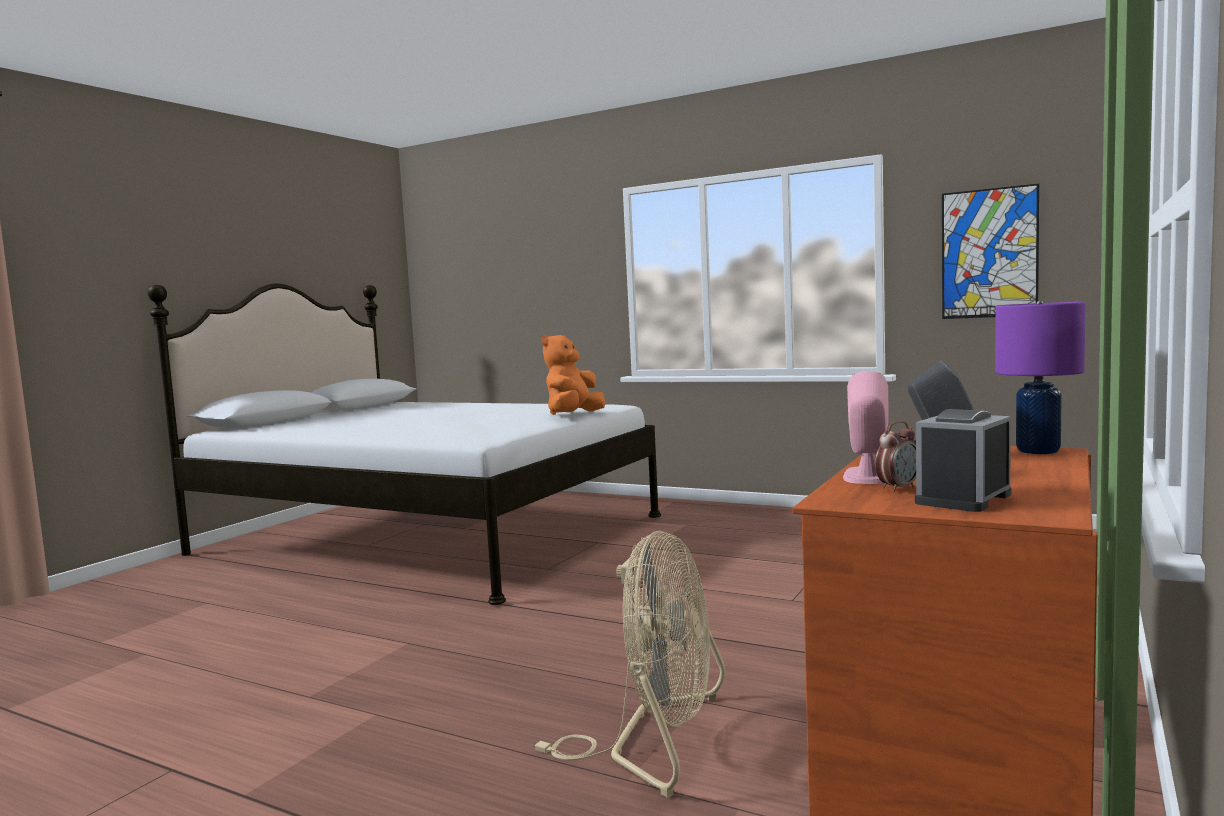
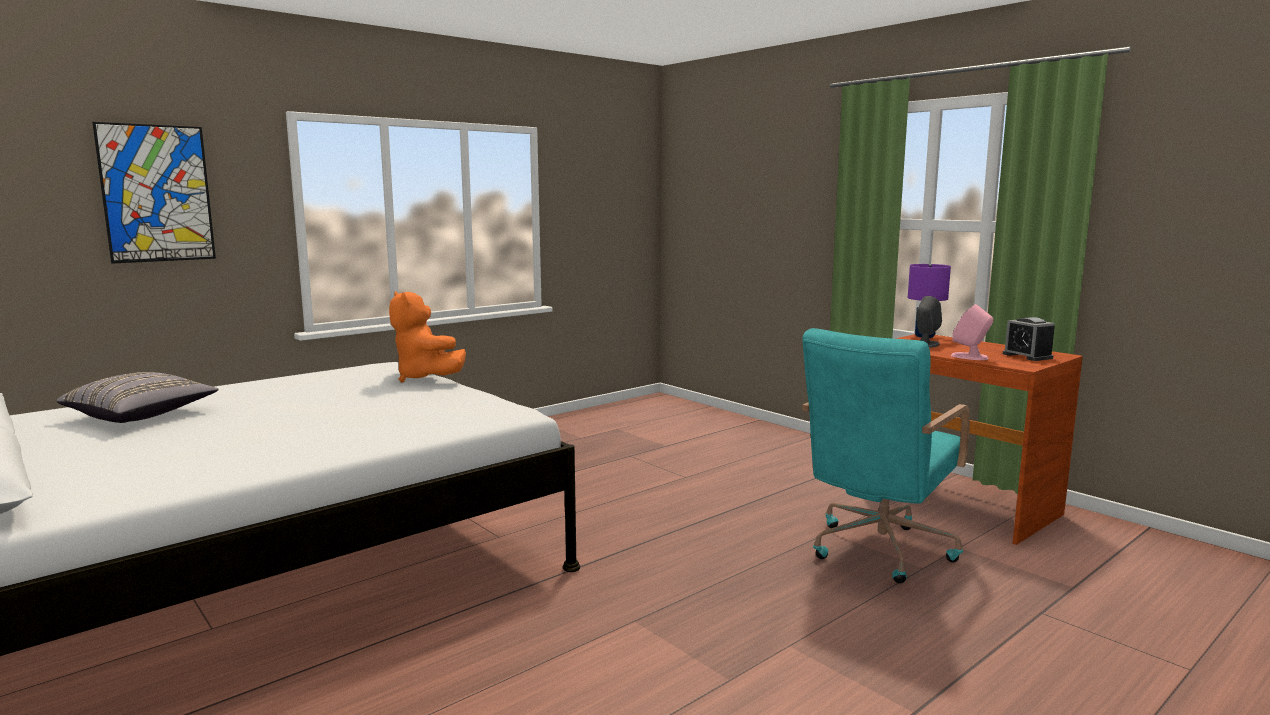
camera: 70 degrees left, 5 degrees up
beige fan [535,531,725,798] -> turquoise office chair [802,328,970,583]
alarm clock [875,421,916,492] -> none
picture [942,184,1039,319] -> picture moved to [92,122,216,264]
none -> grey pillow [57,372,219,423]

